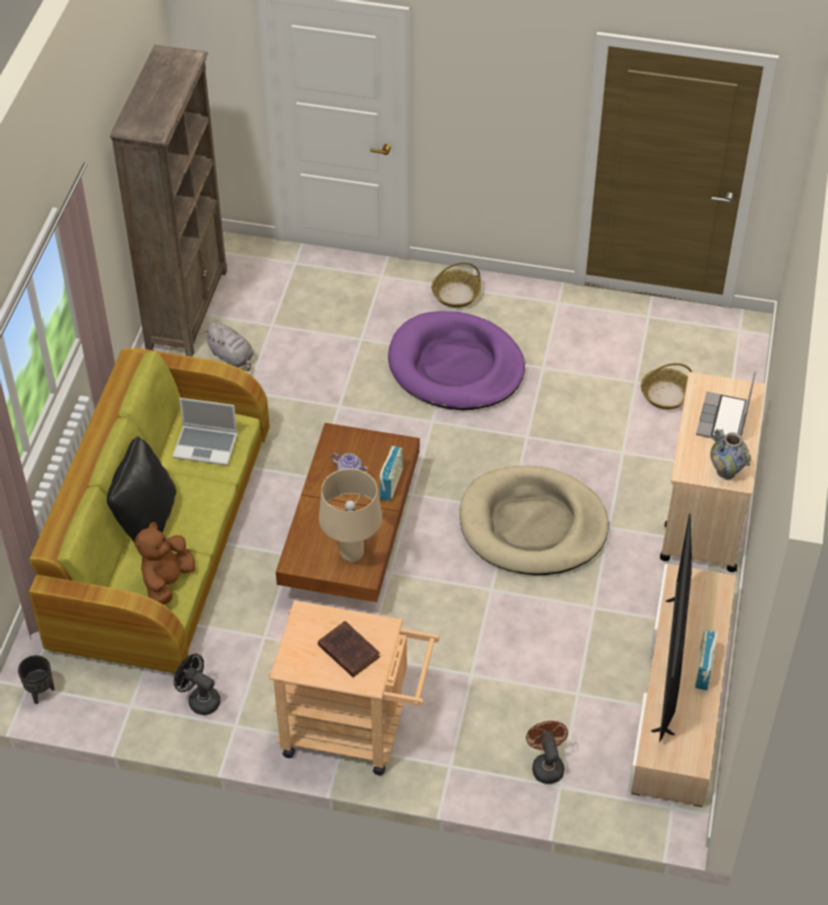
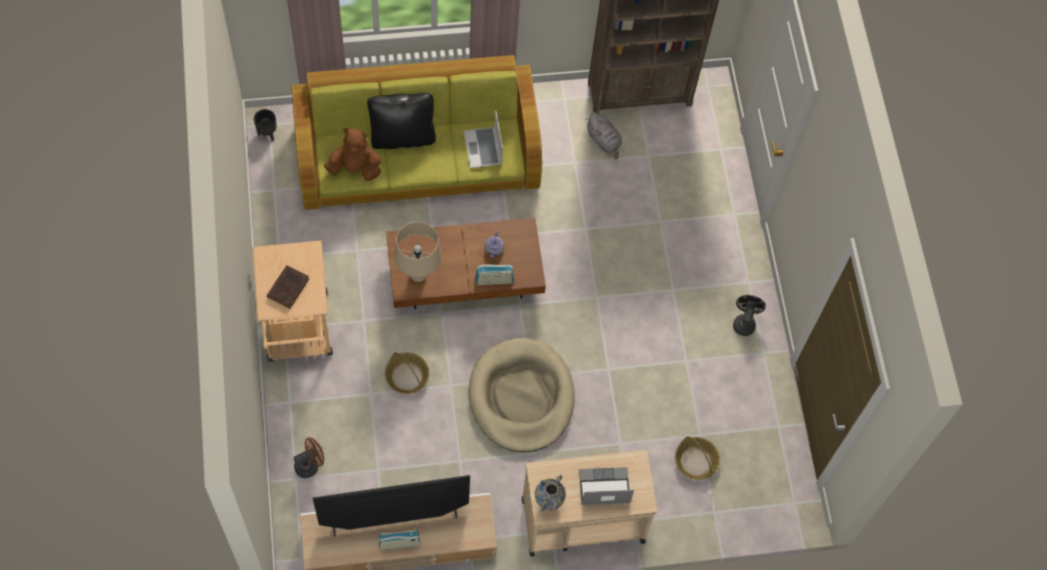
camera: 65 degrees right, 15 degrees up
black fan [174,654,221,715] -> black fan moved to [733,295,766,336]
grey plush toy [203,321,253,371] -> grey plush toy turned 60 degrees counterclockwise [585,112,622,160]
purple dog bed [388,311,525,410] -> none
basket [431,262,482,308] -> basket moved to [385,352,429,394]

